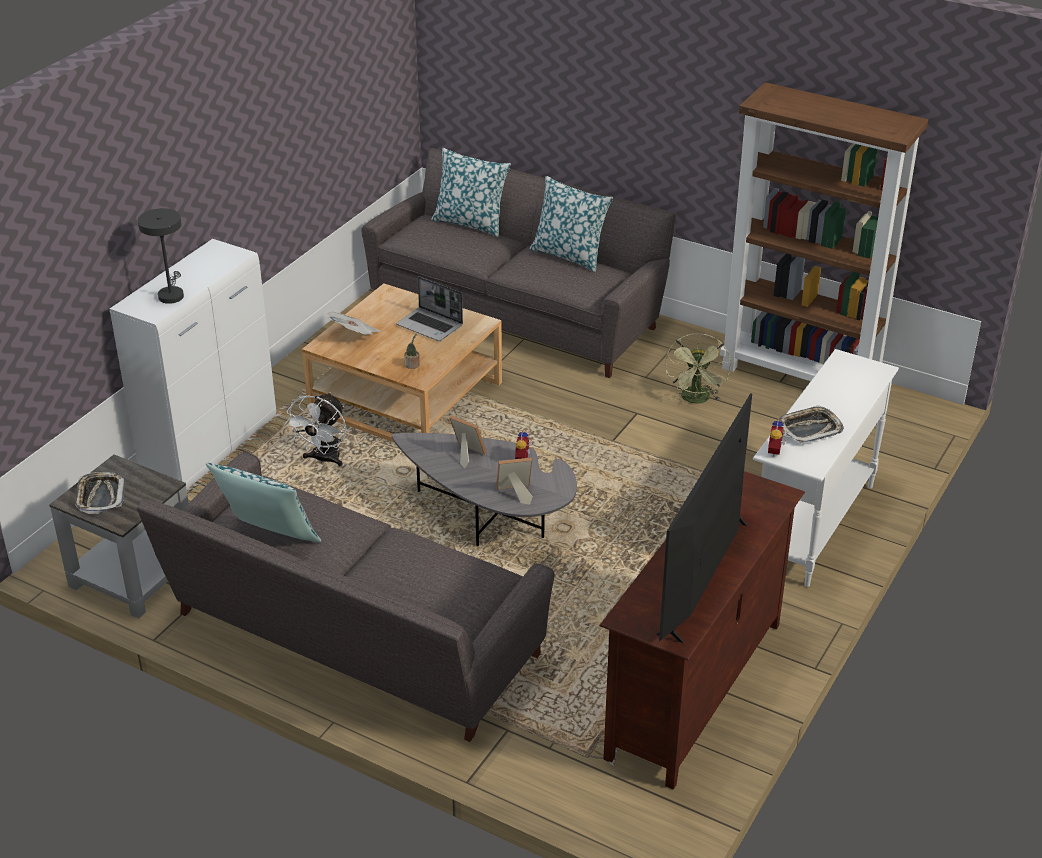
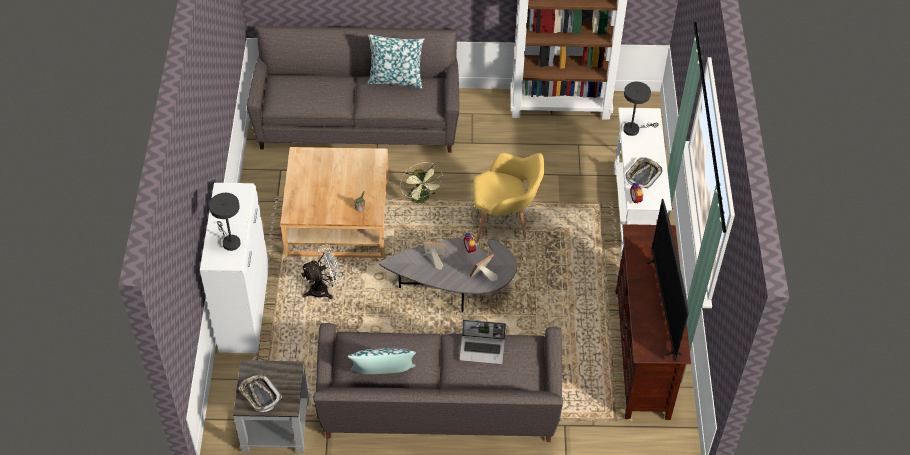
camera: 30 degrees left, 15 degrees up
white fan [284,392,346,466] -> white fan turned 105 degrees counterclockwise [301,244,343,299]
newspaper [327,312,380,335] -> none
laptop [396,276,463,341] -> laptop moved to [459,320,506,364]
pillow [431,148,511,237] -> none
green fan [665,333,731,404] -> green fan moved to [400,162,444,203]
none -> yellow armchair [473,153,544,243]
none -> grey table lamp [623,82,659,136]

